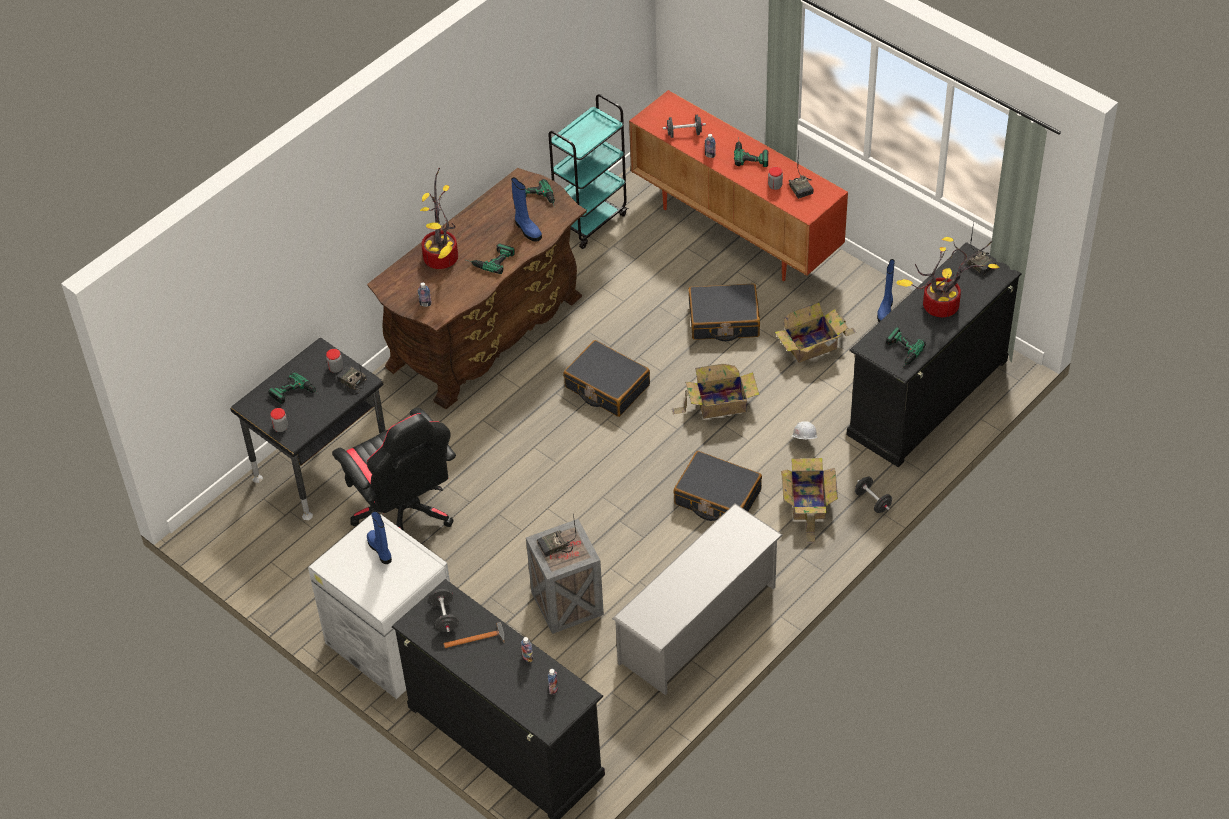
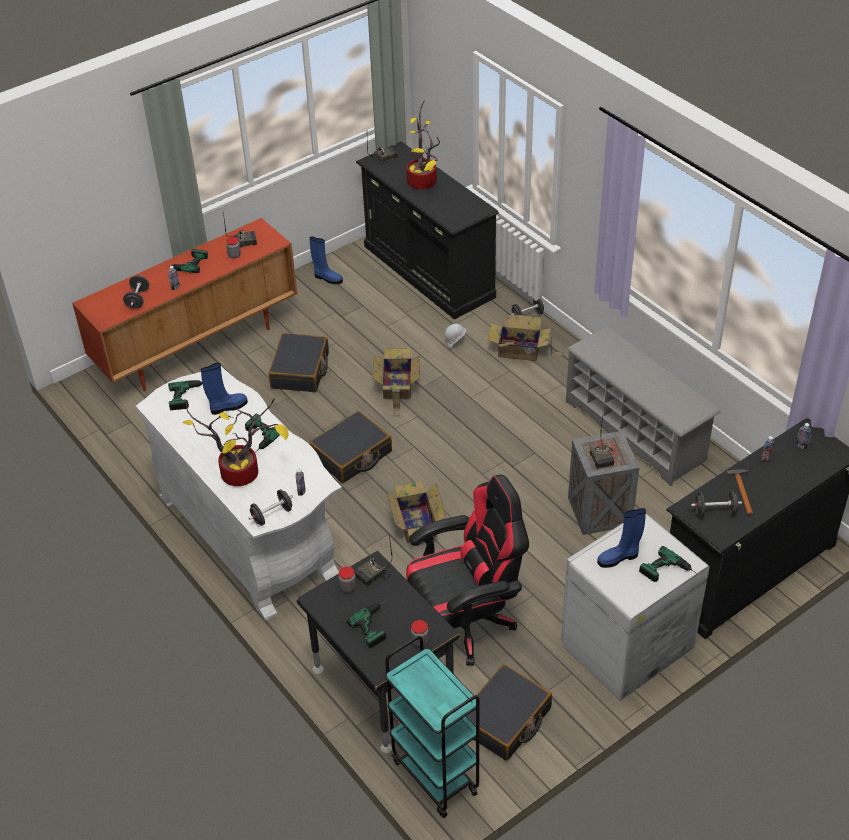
camera: 80 degrees left, 5 degrees down
brown dresser [367,168,587,409] -> white dresser [136,366,342,621]
turquoise cart [549,94,628,249] -> turquoise cart moved to [385,636,480,818]
black suitcase [673,451,762,521] -> black suitcase moved to [467,664,552,761]
cardboard box [775,302,856,363] -> cardboard box moved to [386,480,446,543]
power drill [886,327,926,367] -> power drill moved to [639,546,697,582]
none -> black dumbbell [249,489,293,526]

